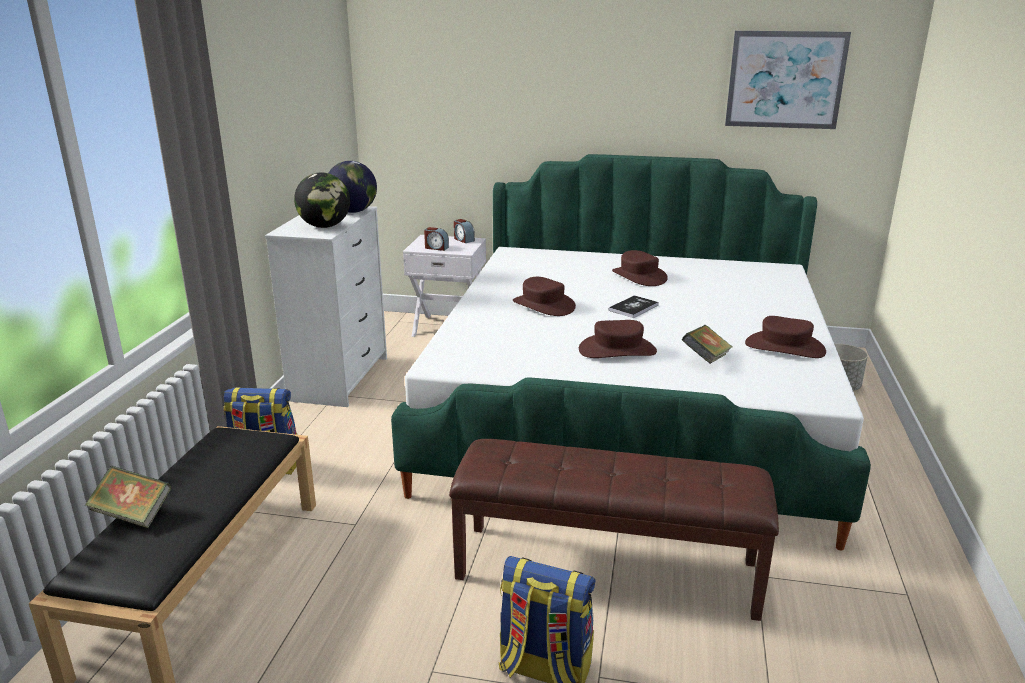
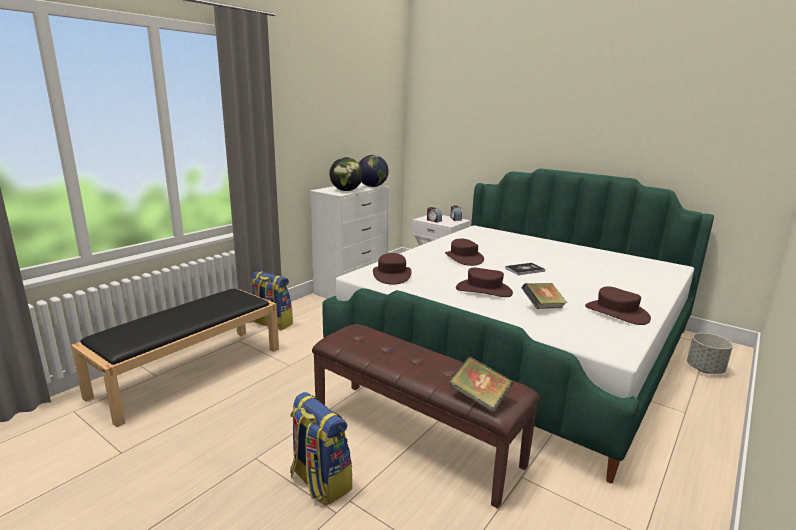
camera: 25 degrees right, 5 degrees down
book [85,466,172,528] -> book moved to [450,357,513,413]
brown hat [612,250,668,286] -> brown hat moved to [373,253,411,285]
picture [725,31,851,129] -> none

